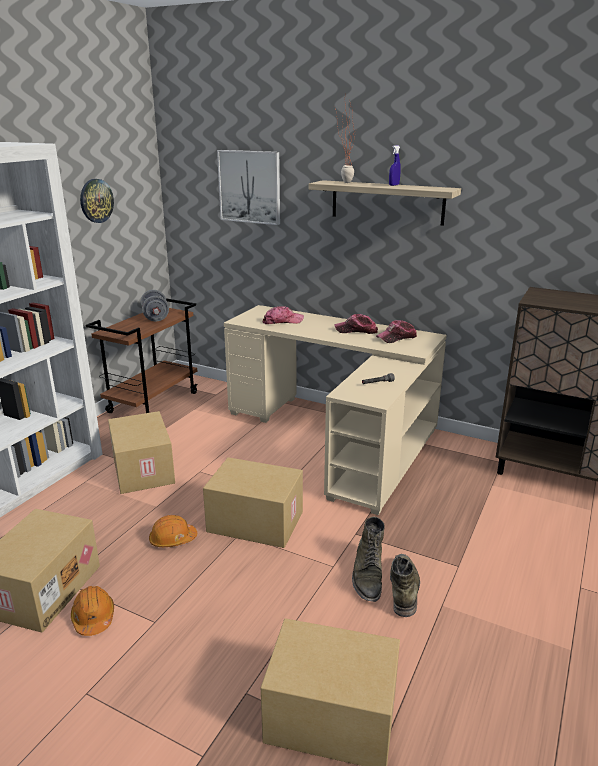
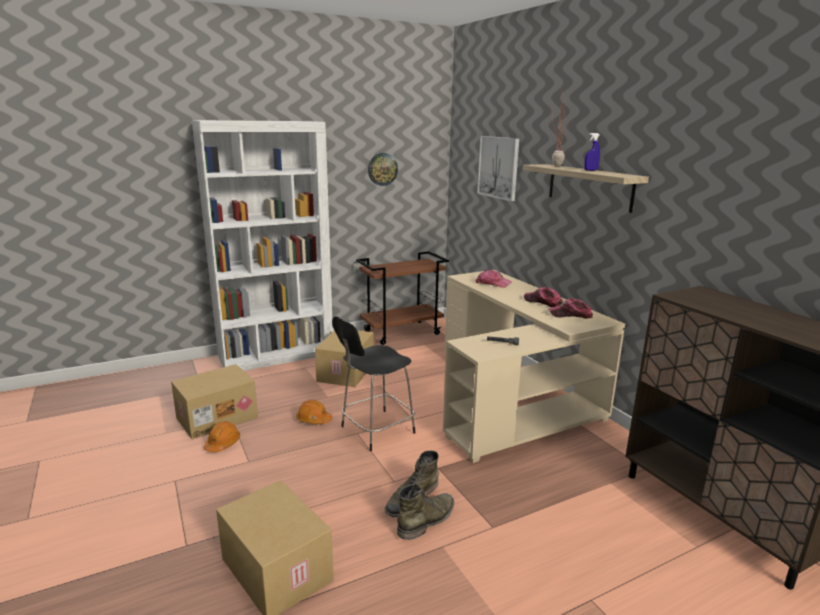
camera: 35 degrees right, 5 degrees down
grey dumbbell [141,290,169,322] -> none
cardboard box [203,457,303,548] -> black chair [332,316,415,451]

